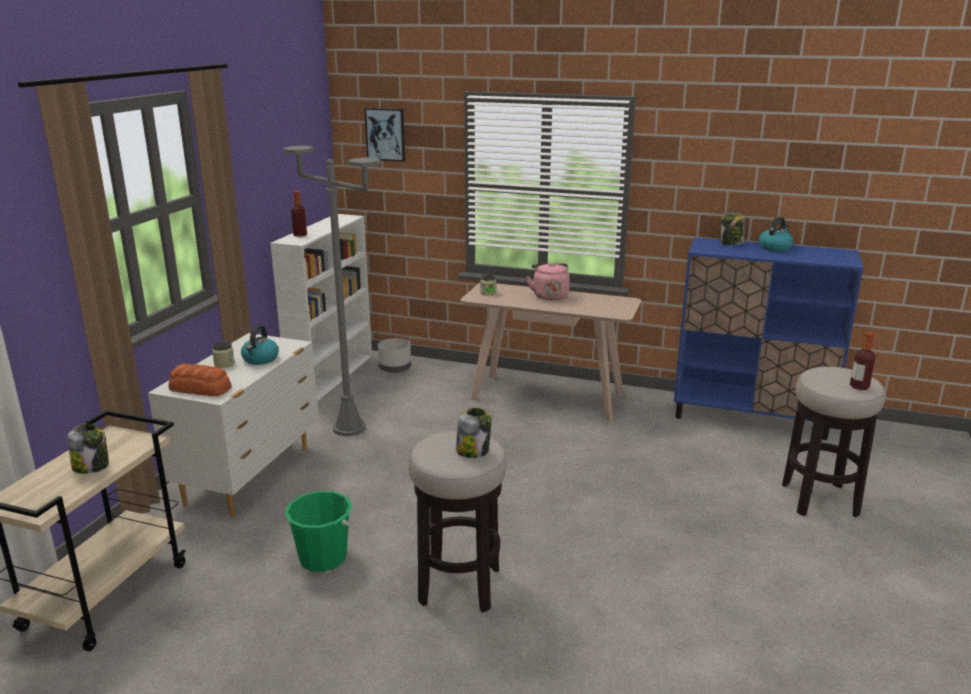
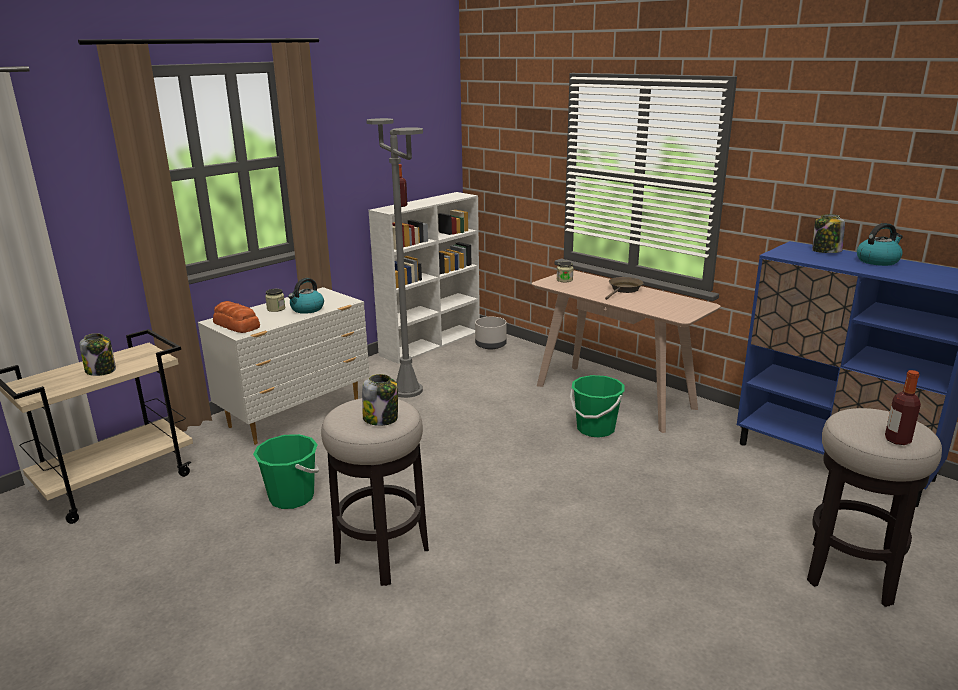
camera: 25 degrees right, 0 degrees up
picture [364,108,405,162] -> none
pink kettle [526,263,570,300] -> brown frying pan [605,277,644,300]
none -> green bucket [570,375,625,438]

